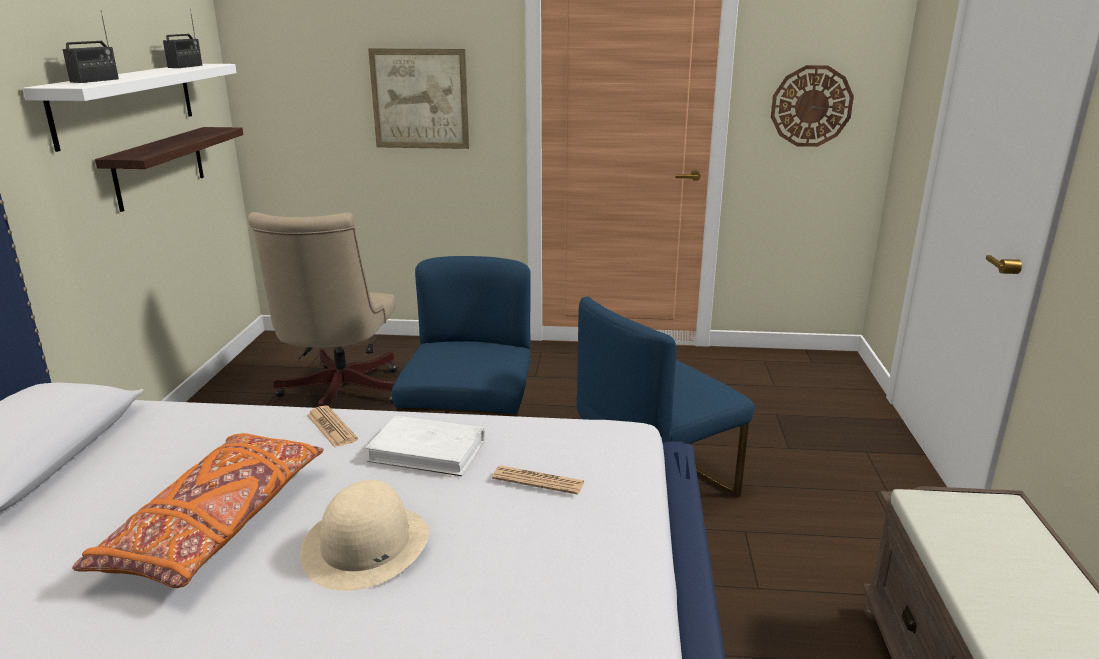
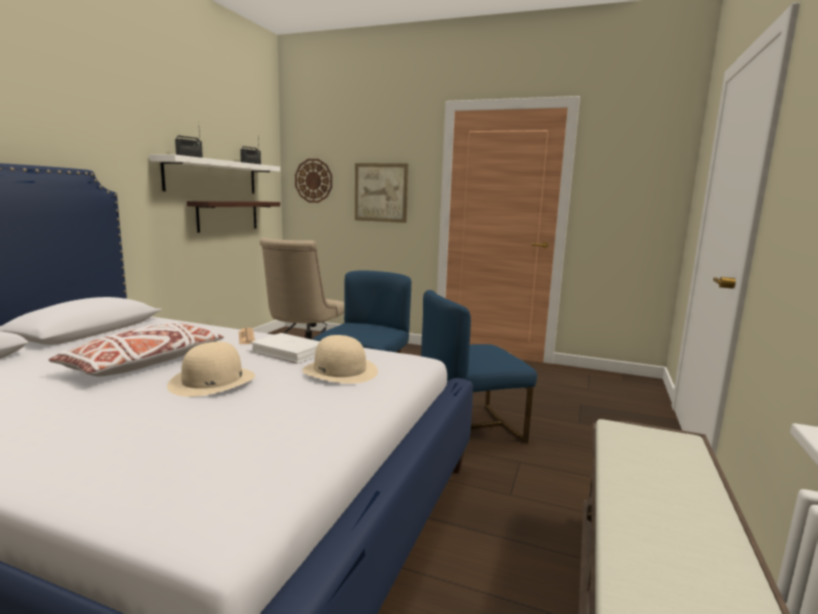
camera: 15 degrees right, 10 degrees down
orange pillow [72,433,324,588] -> white pillow [49,323,224,377]
newspaper [492,465,585,495] -> beige hat [302,335,378,384]
wall clock [771,65,854,147] -> wall clock moved to [295,159,332,203]

